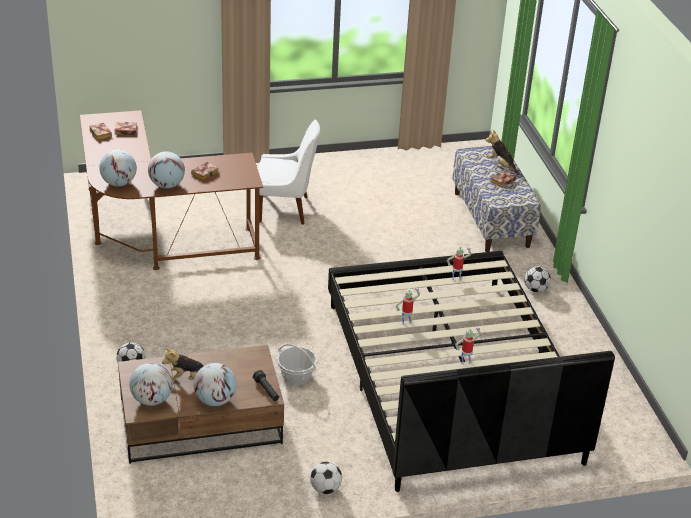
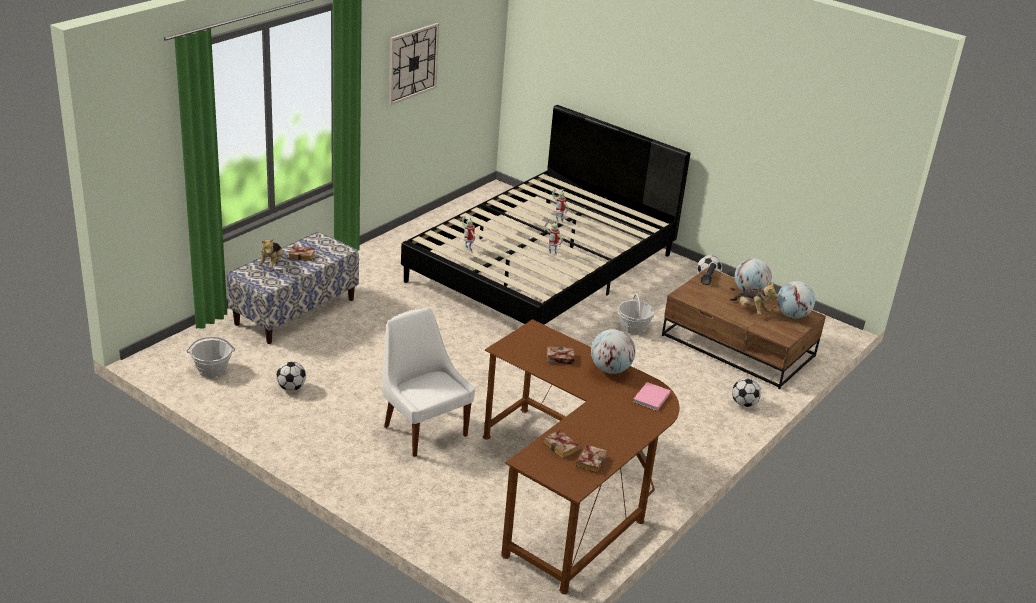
camera: 130 degrees left, 5 degrees down
globe [99,149,137,186] -> pink book [633,382,671,411]
football [524,266,551,292] -> football moved to [276,361,306,391]
none -> basket [187,336,235,377]
none -> wall clock [389,23,439,105]

